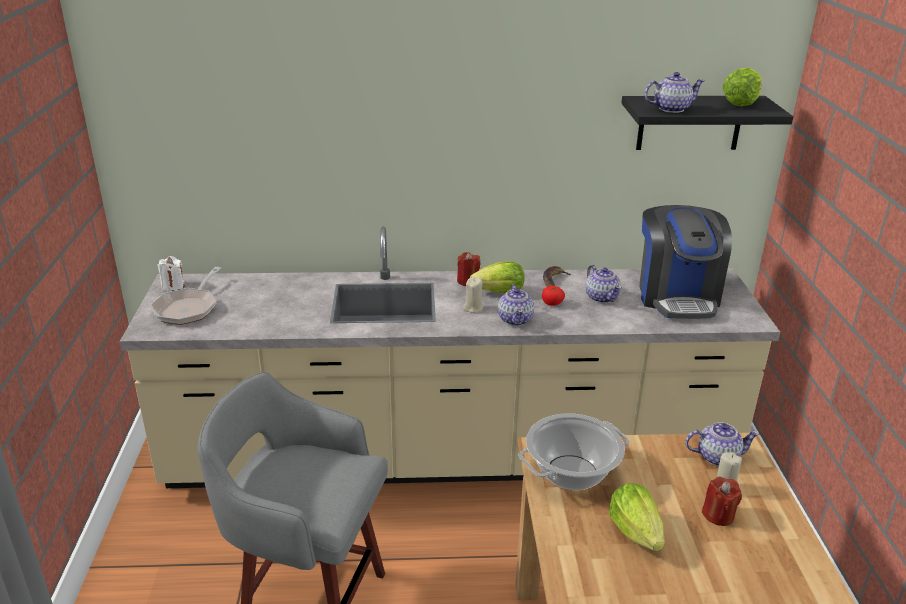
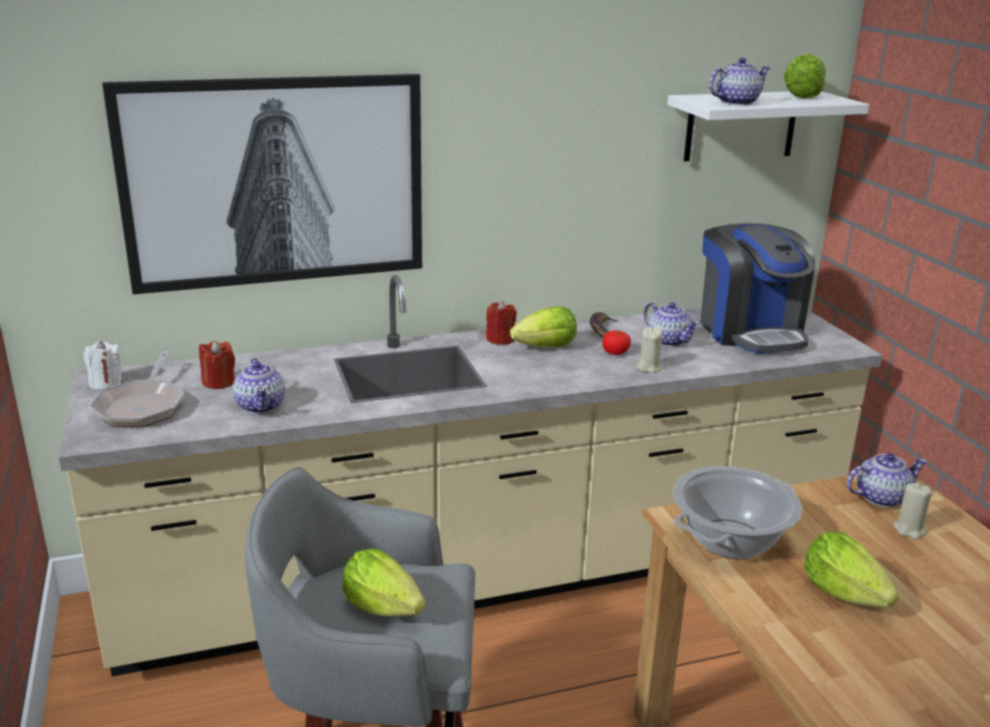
camera: 15 degrees left, 5 degrees down
beige candle [463,277,483,313] -> beige candle moved to [636,327,663,373]
teapot [498,284,534,326] -> teapot moved to [233,358,285,414]
black shelf [621,96,793,150] -> white shelf [667,91,869,161]
red candle [702,476,742,526] -> red candle moved to [199,341,235,389]
none -> picture [102,74,422,294]
none -> lettuce [342,548,425,616]

